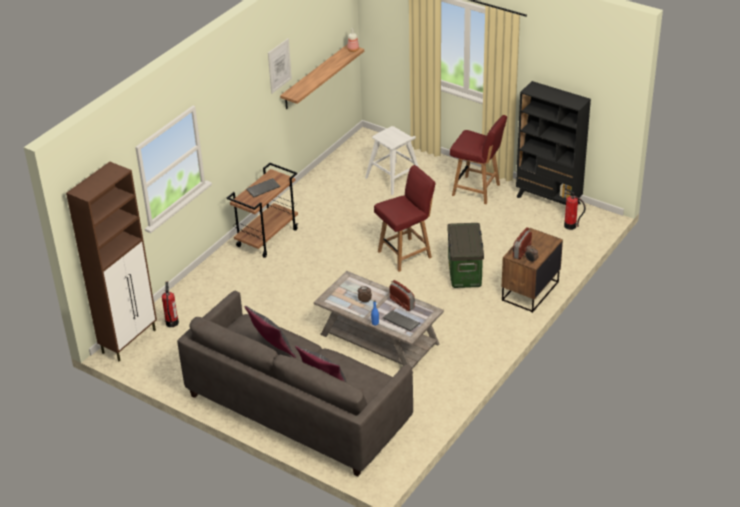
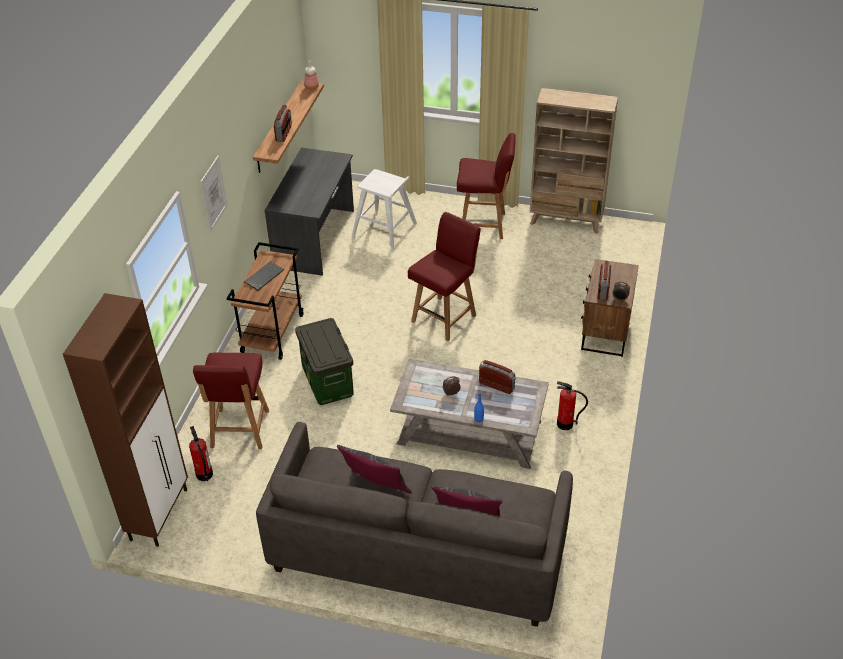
camera: 20 degrees left, 5 degrees up
picture [268,39,292,94] -> picture moved to [200,156,227,232]
keyboard [383,310,420,331] -> none
storage box [447,223,484,288] -> storage box moved to [295,318,354,405]
black bookcase [516,81,591,205] -> beige bookcase [530,88,618,234]
fire extinguisher [564,188,586,230] -> fire extinguisher moved to [557,381,588,430]
none -> red chair [193,352,269,449]
none -> grey desk [265,148,354,276]
none -> radio [274,105,292,142]

